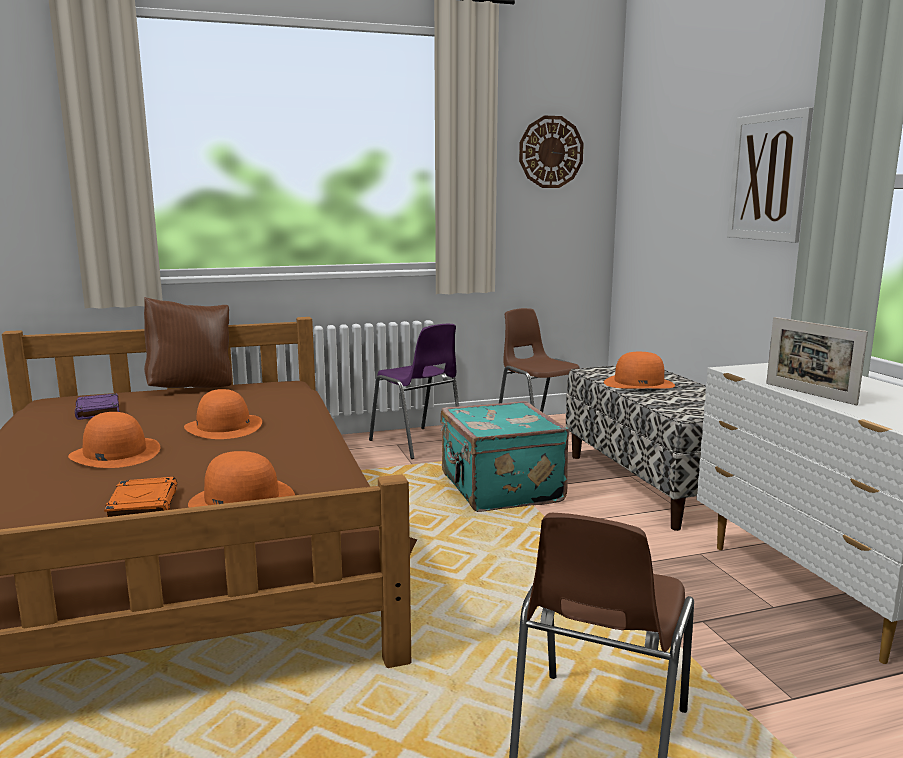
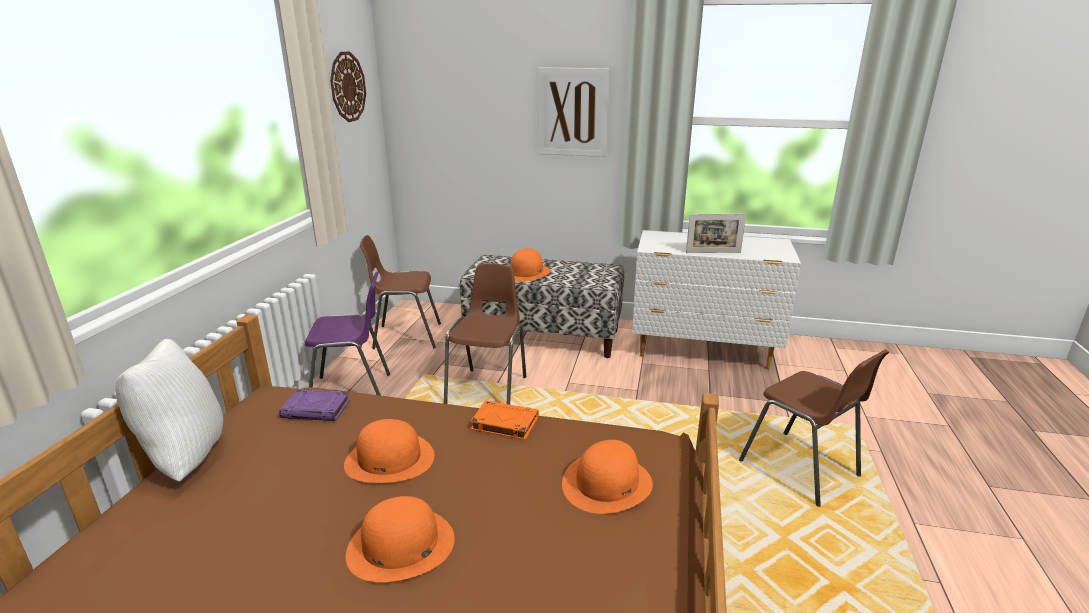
camera: 60 degrees left, 10 degrees up
purple book [75,393,119,420] -> purple book moved to [279,389,350,421]
orange book [104,477,177,517] -> orange book moved to [470,400,539,440]
brown pillow [144,297,232,388] -> white pillow [115,339,223,482]
turquoise suitcase [441,401,569,512] -> brown chair [444,263,526,405]

